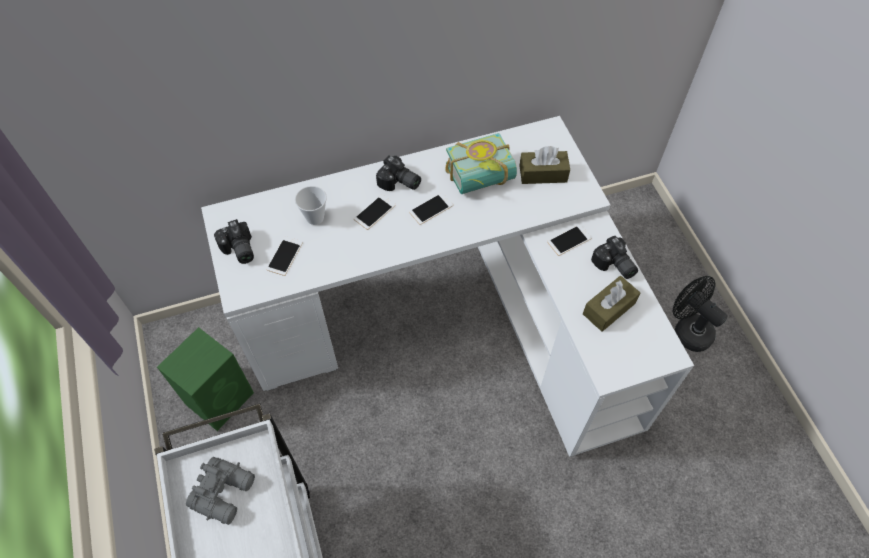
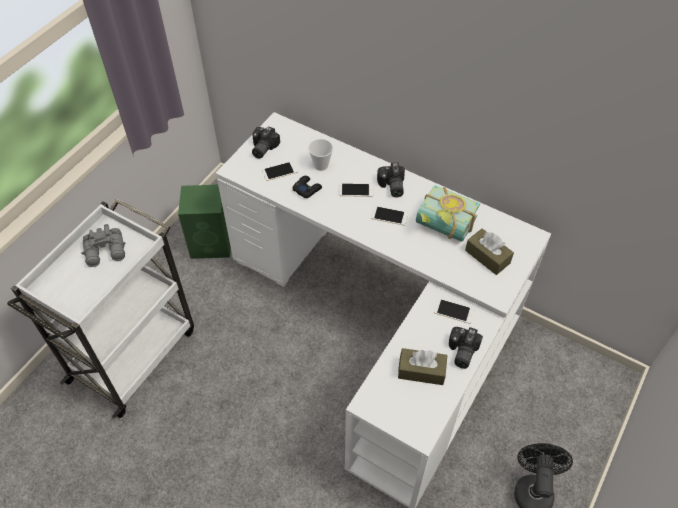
camera: 50 degrees right, 5 degrees down
none -> black game controller [293,176,322,198]

